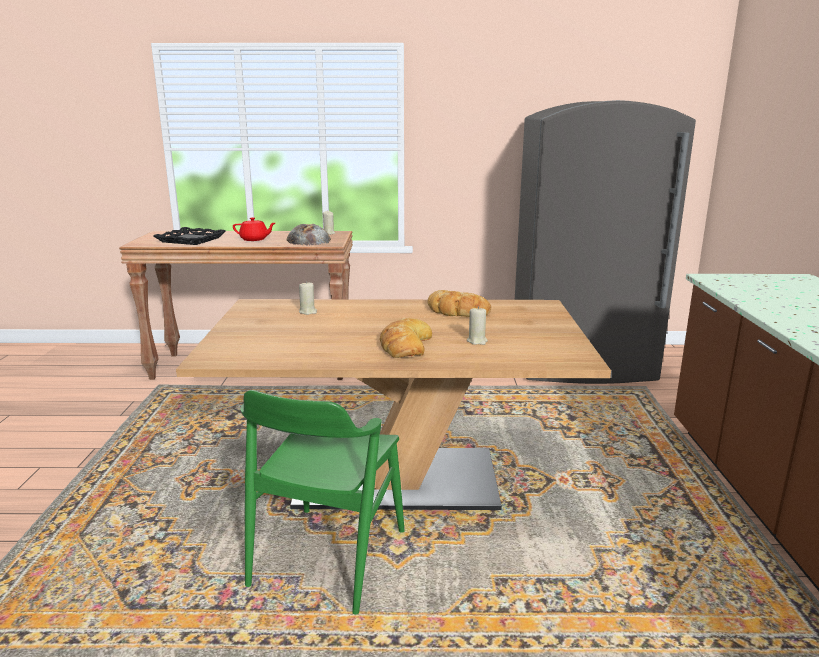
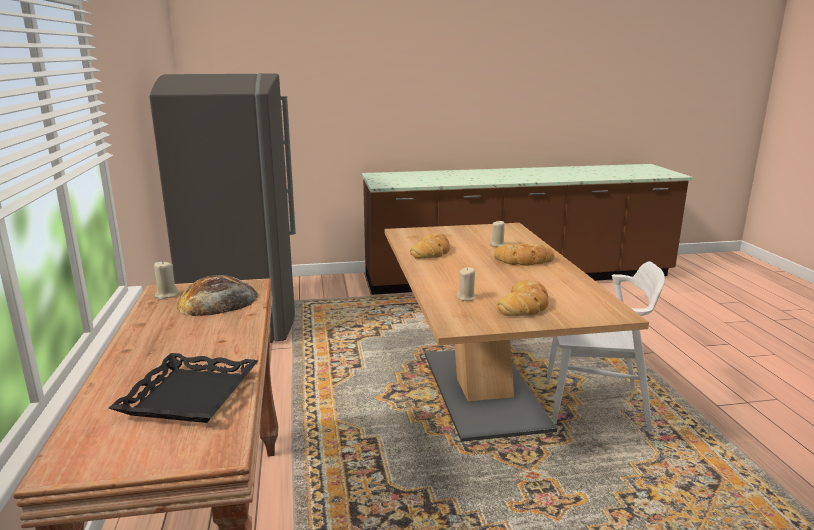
camera: 100 degrees left, 0 degrees up
red teapot [233,217,275,241] -> none
green chair [240,390,405,615] -> white chair [546,262,665,432]
none -> bread [497,280,549,316]

